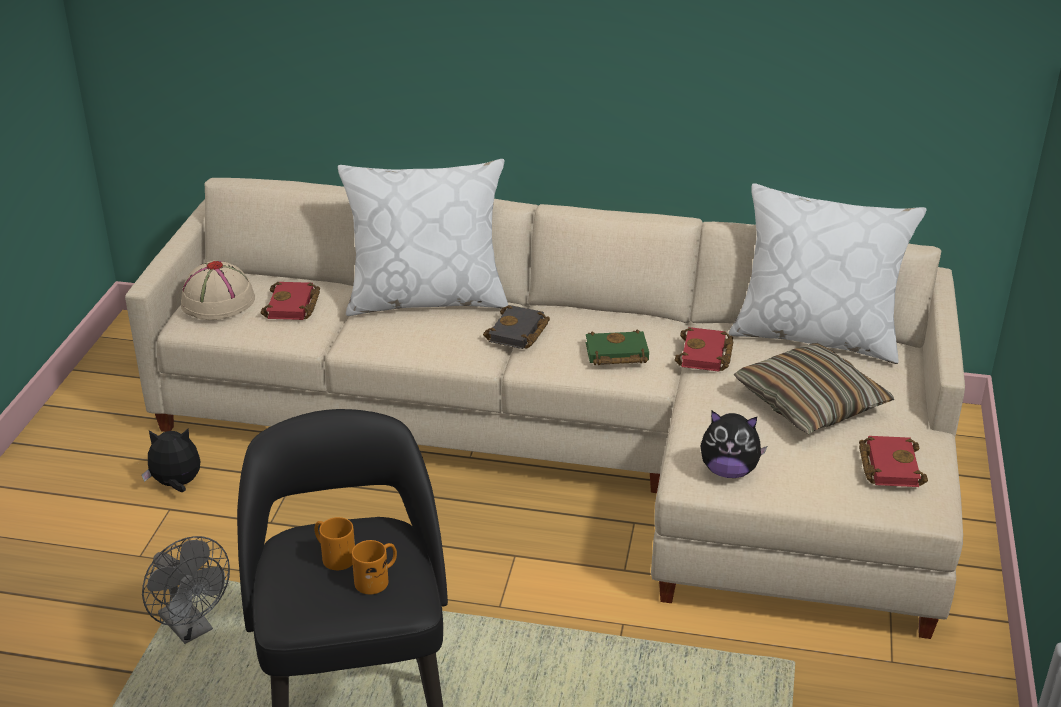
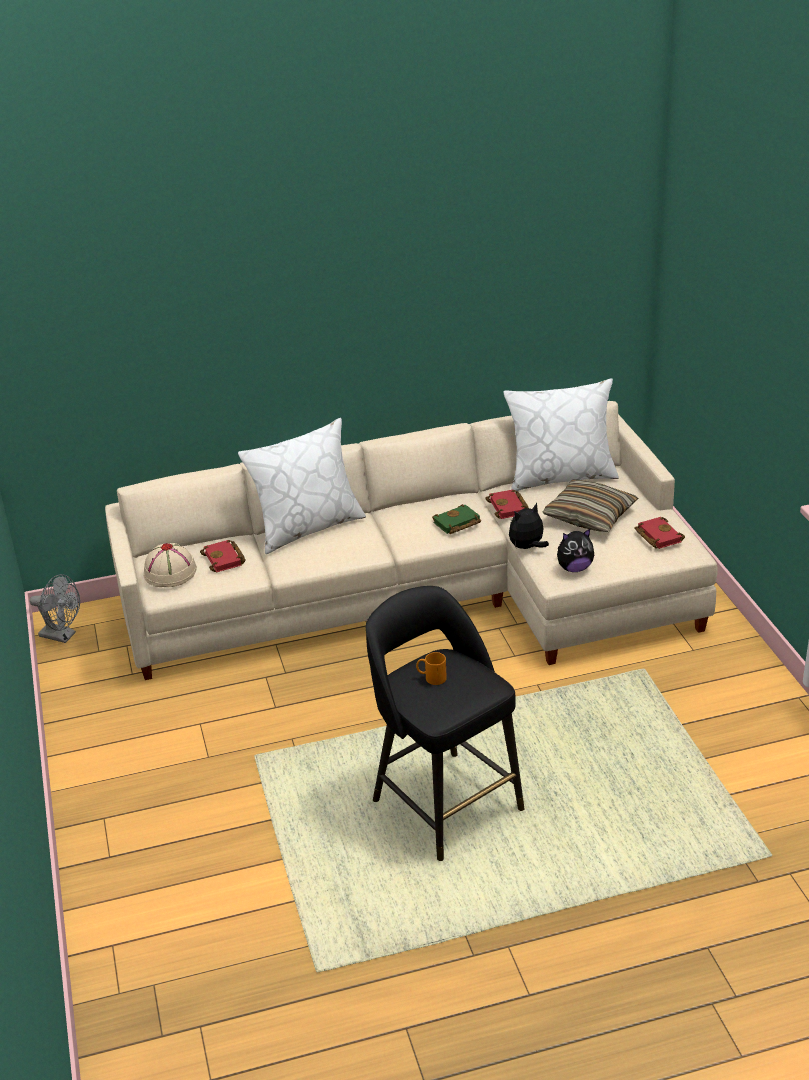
camera: 25 degrees left, 0 degrees up
plush toy [142,429,200,492] -> plush toy moved to [509,503,549,549]
grey fan [142,536,230,644] -> grey fan moved to [29,574,80,643]
orange mug [352,540,397,594] -> none
black book [483,305,550,349] -> none

